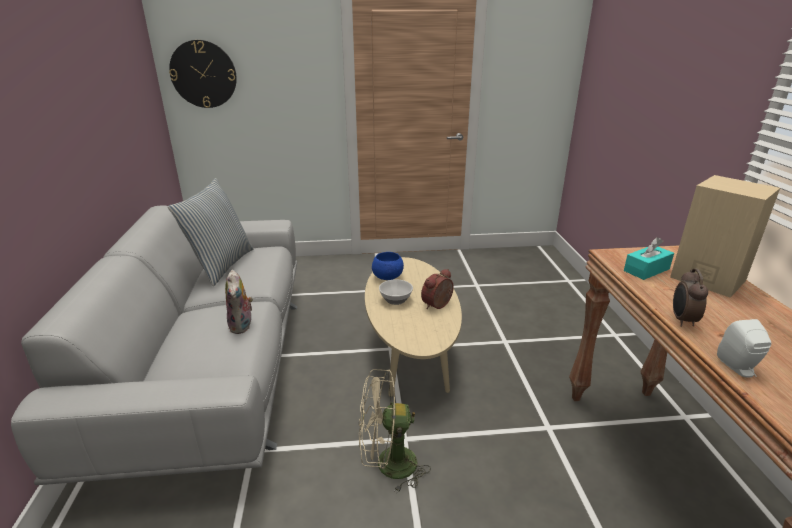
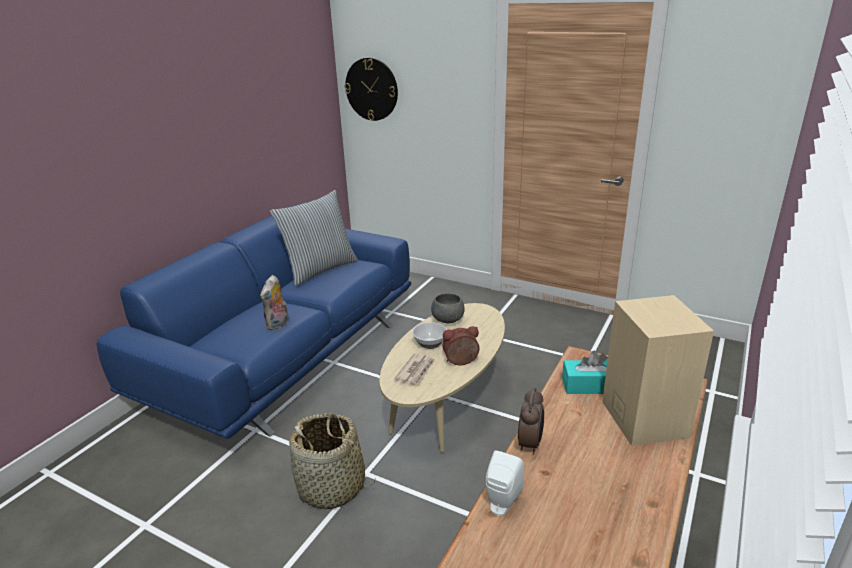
camera: 35 degrees right, 0 degrees up
grey sofa [11,205,297,485] -> blue sofa [97,206,411,439]
beige fan [359,369,431,493] -> basket [289,413,376,509]
blue bowl [372,252,404,280] -> grey bowl [431,293,465,324]
alarm clock [673,268,708,327] -> alarm clock turned 150 degrees clockwise [518,388,544,454]
none -> newspaper [394,353,435,385]

